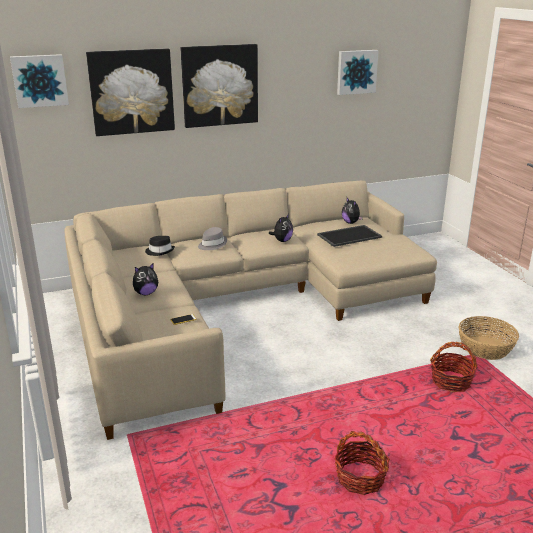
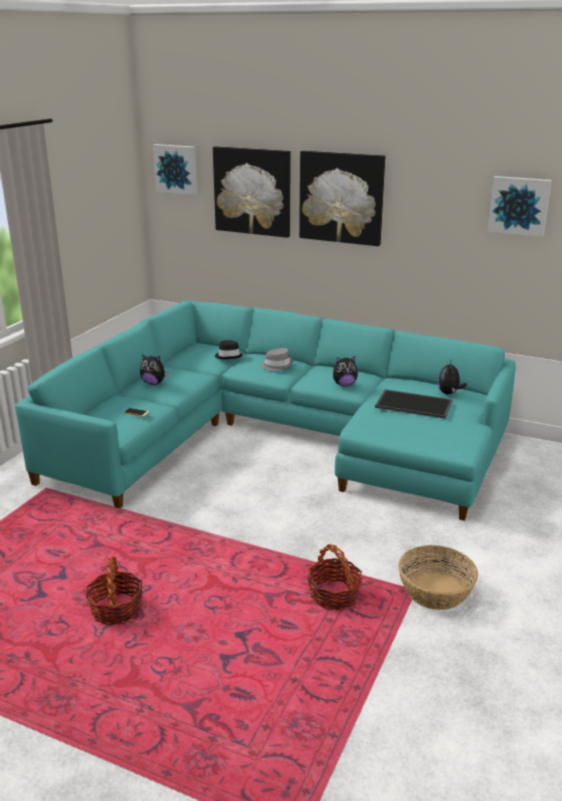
camera: 45 degrees right, 0 degrees up
beige sofa [65,181,437,440] -> turquoise sofa [15,300,515,521]

